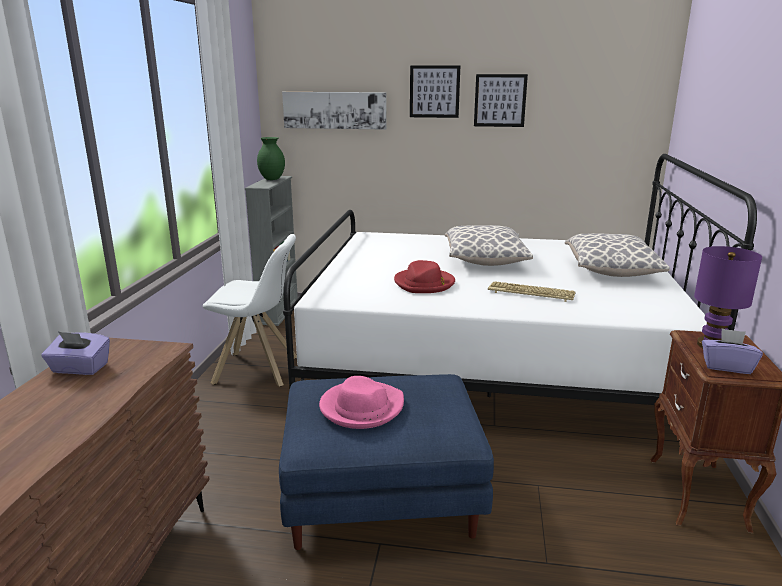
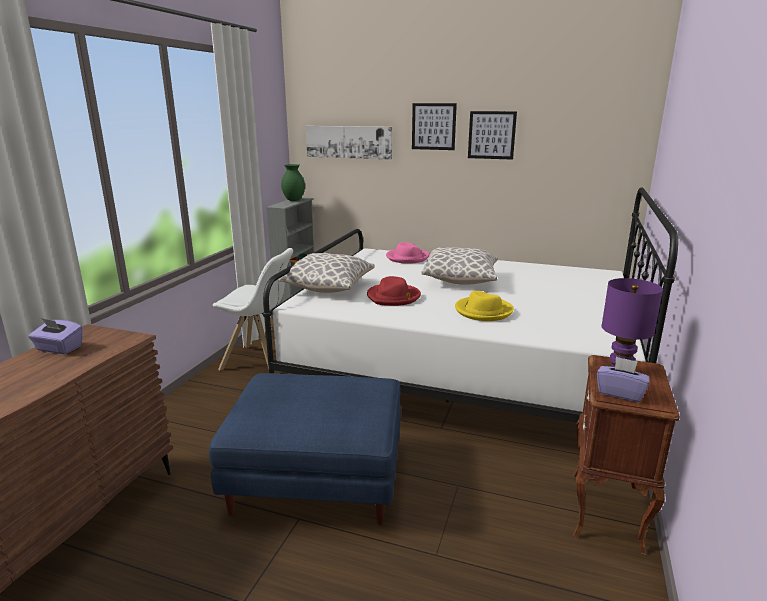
camera: 10 degrees right, 0 degrees up
pink hat [319,376,404,429] -> pink hat moved to [386,242,430,264]
keyboard [488,281,575,302] -> yellow hat [455,291,514,321]
pillow [565,233,670,277] -> pillow moved to [279,253,374,293]

